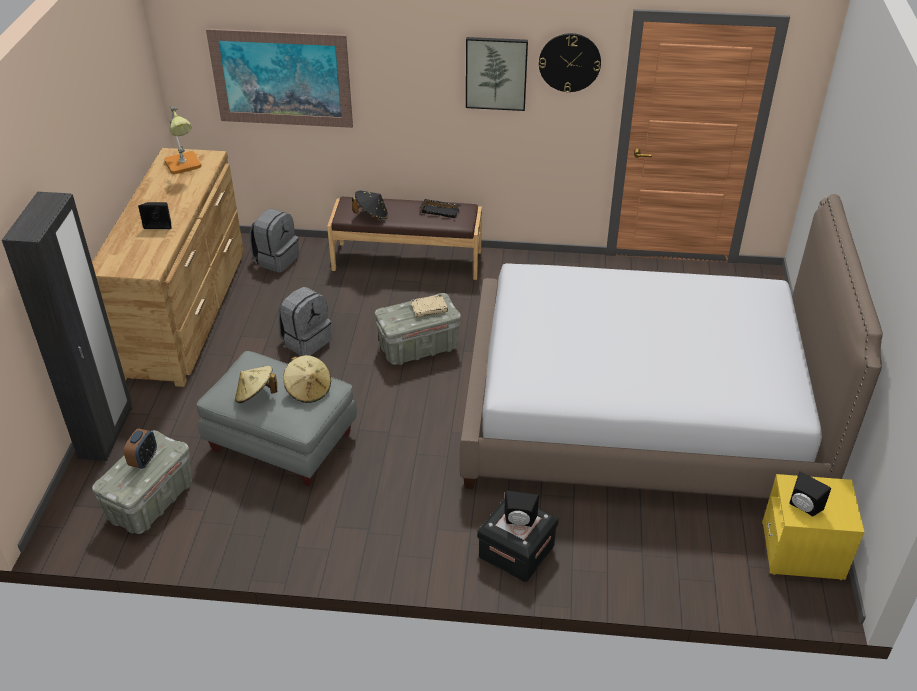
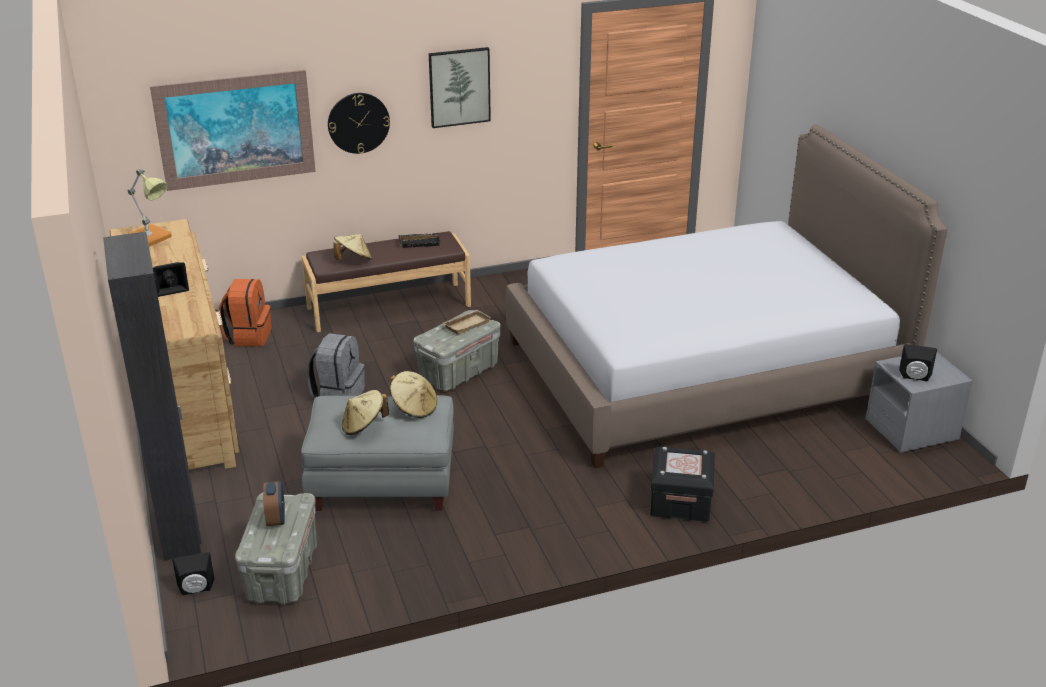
camera: 25 degrees left, 10 degrees down
grey backpack [250,209,299,273] -> orange backpack [219,279,271,347]
black hat [352,191,388,219] -> beige hat [333,234,372,260]
beige book [411,294,448,317] -> beige tray [444,310,491,335]
black speaker [504,491,539,527] -> black speaker moved to [172,552,214,595]
wall clock [539,33,601,93] -> wall clock moved to [328,93,390,154]
yellow nightstand [762,474,864,580] -> grey nightstand [866,352,973,453]

